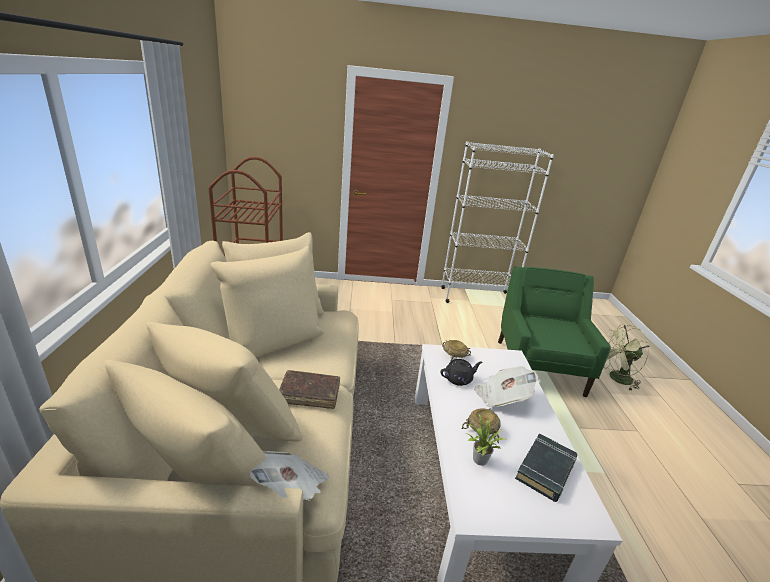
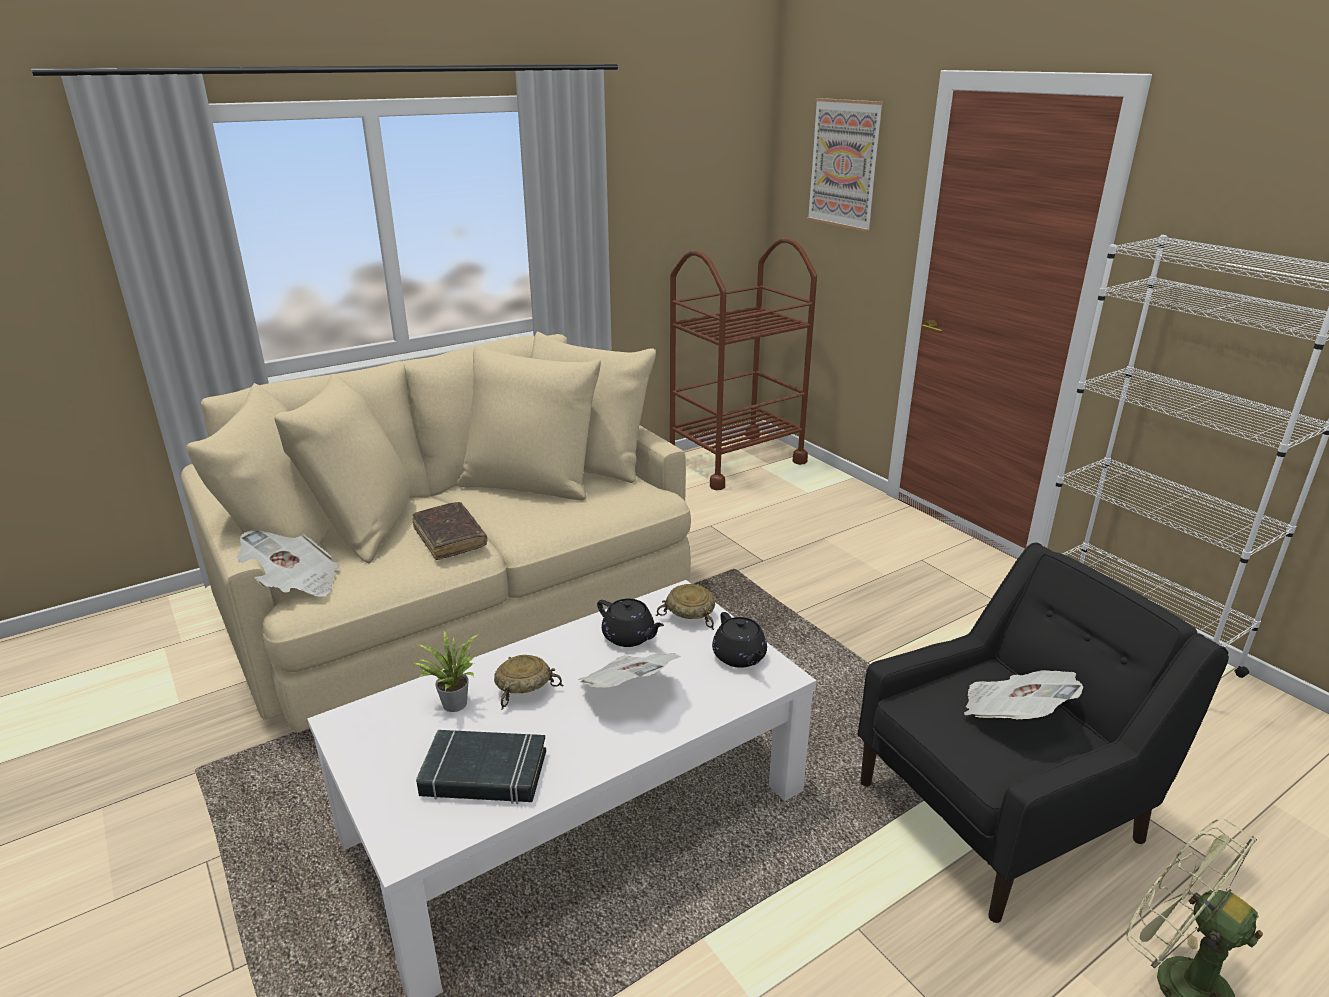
camera: 60 degrees right, 0 degrees up
green armchair [498,266,611,397] -> black armchair [858,542,1229,923]
none -> black teapot [712,612,767,668]
none -> picture [807,98,884,232]
none -> newspaper [964,670,1083,719]

